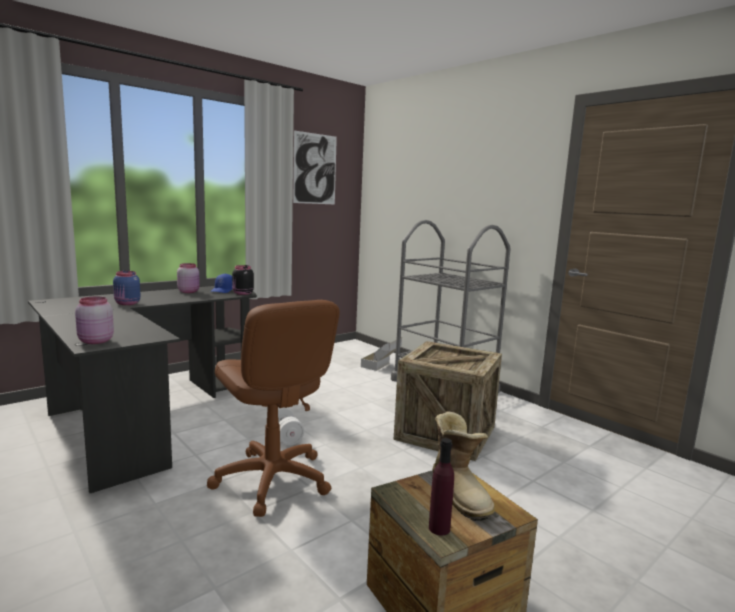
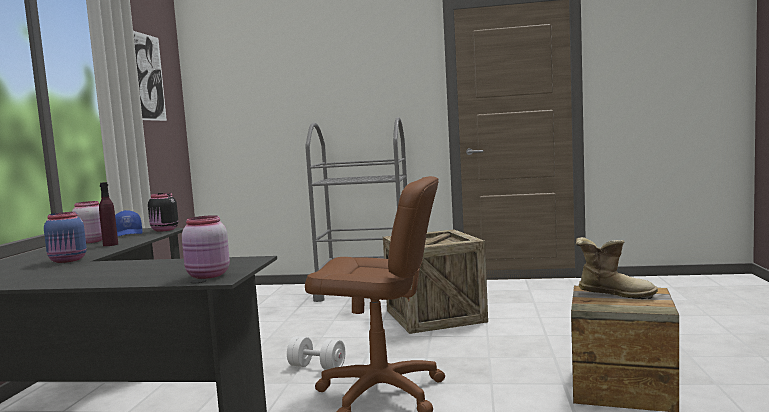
camera: 40 degrees left, 5 degrees down
cardboard box [361,337,402,371] -> none
purple bottle [429,438,454,536] -> purple bottle moved to [99,182,118,246]

